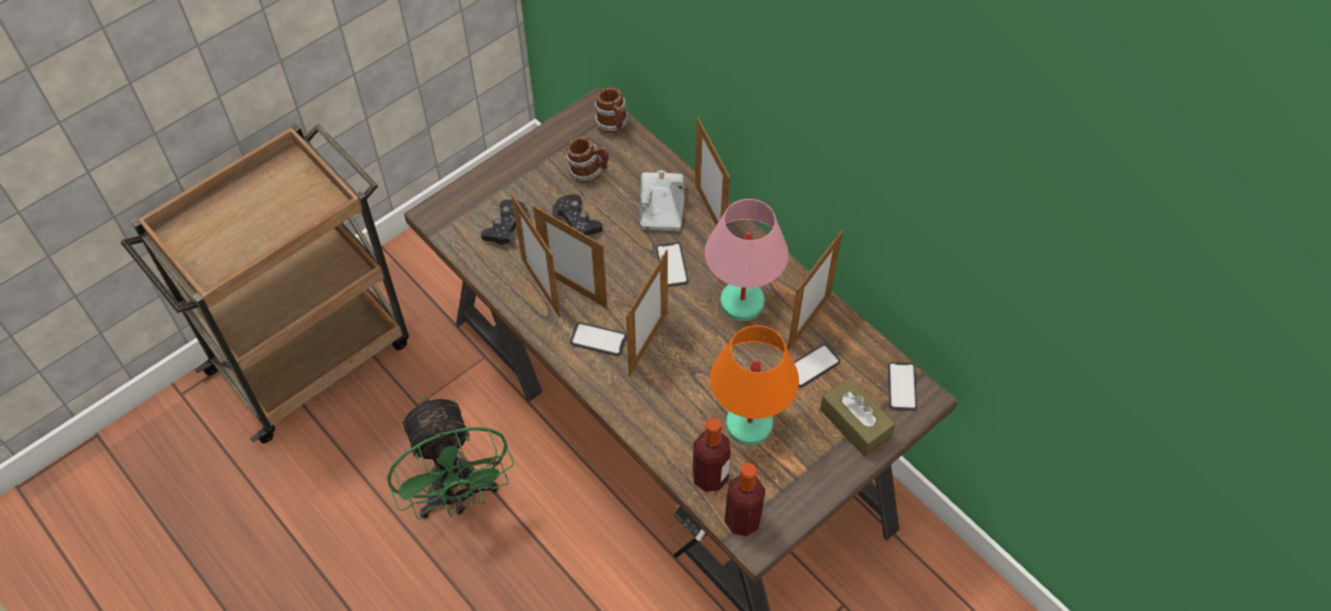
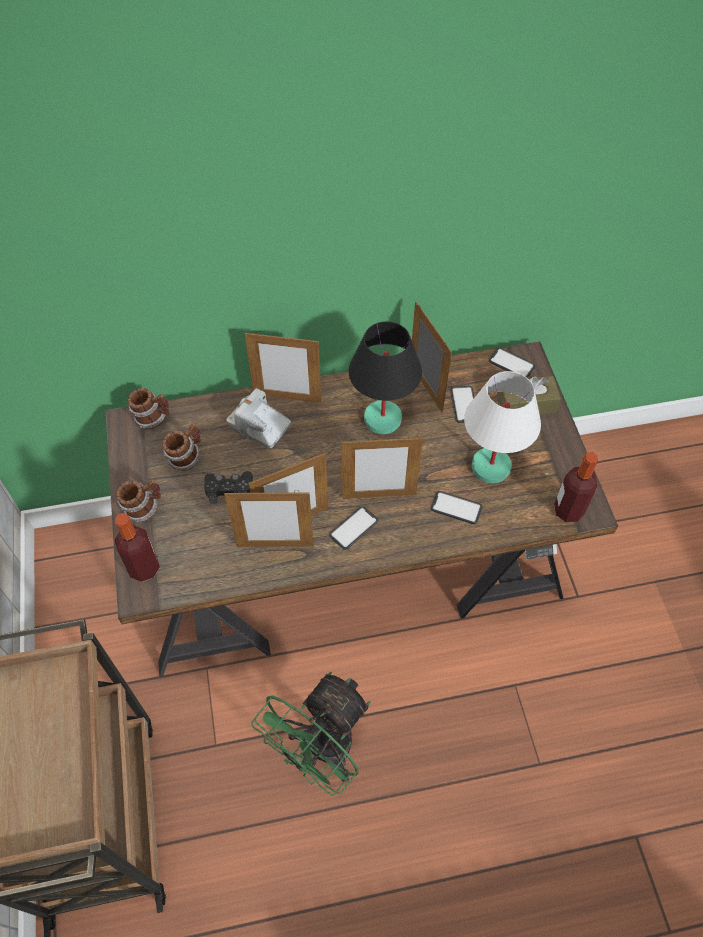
camera: 60 degrees left, 0 degrees up
green fan [387,396,514,520] -> green fan turned 120 degrees clockwise [251,672,371,796]
black game controller [481,200,530,247] -> none
picture frame [626,249,668,376] -> picture frame turned 120 degrees clockwise [341,436,423,499]
phone [656,242,689,287] -> phone moved to [431,491,482,524]
bottle [693,418,731,492] -> bottle moved to [115,513,160,582]
pink table lamp [705,199,789,321] -> black table lamp [349,321,422,434]
orange table lamp [710,325,799,445] -> white table lamp [464,371,541,483]
none -> mug [116,479,161,522]

